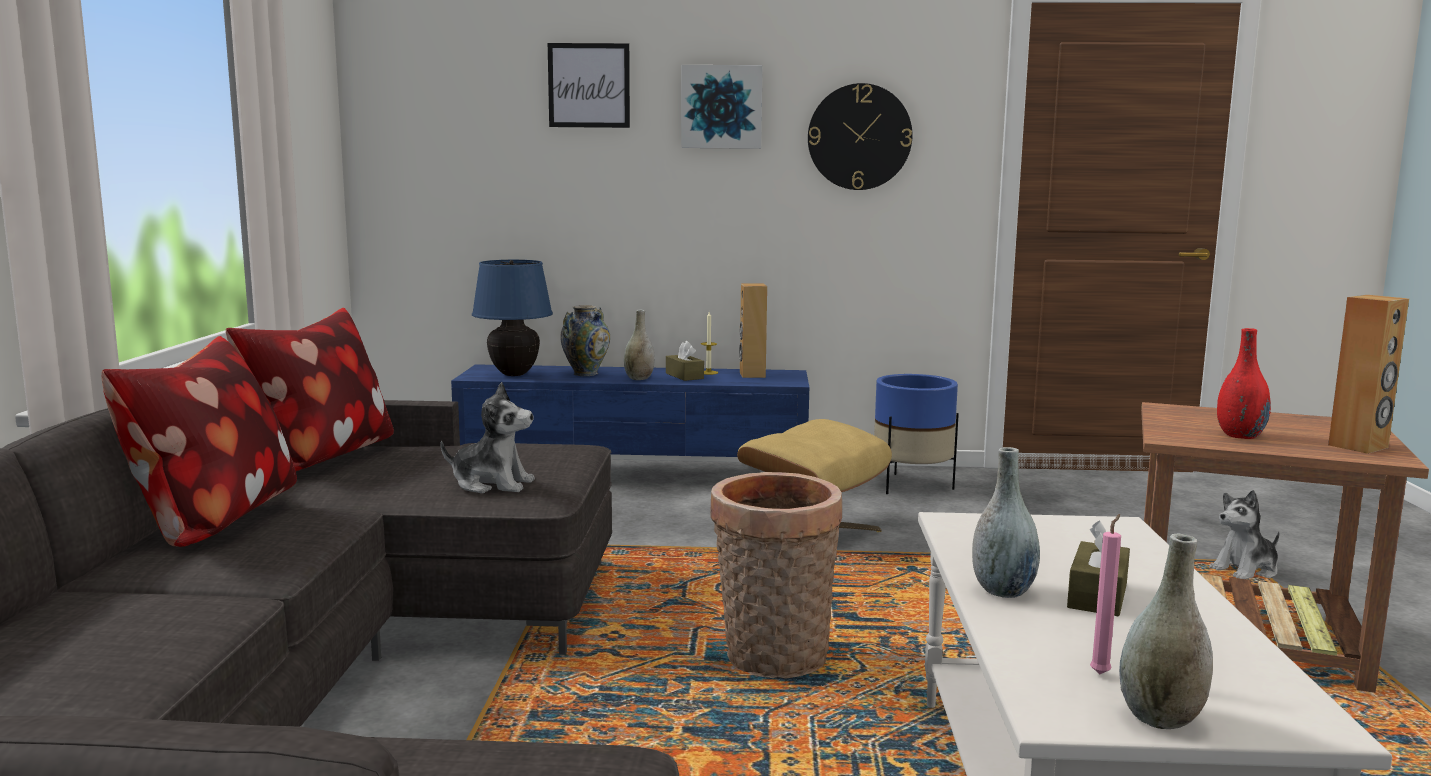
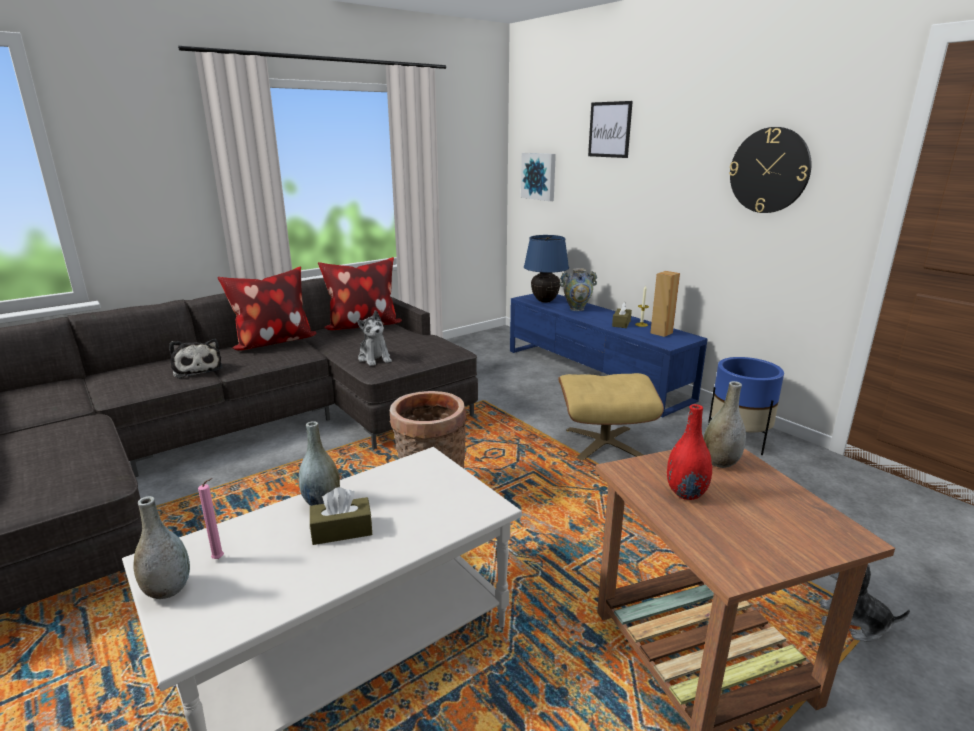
camera: 50 degrees right, 10 degrees up
grey vase [624,309,655,380] -> grey vase moved to [703,381,746,468]
picture [681,65,763,149] -> picture moved to [521,153,556,201]
brown speaker [1328,295,1409,454] -> none
none -> plush toy [169,339,223,379]

